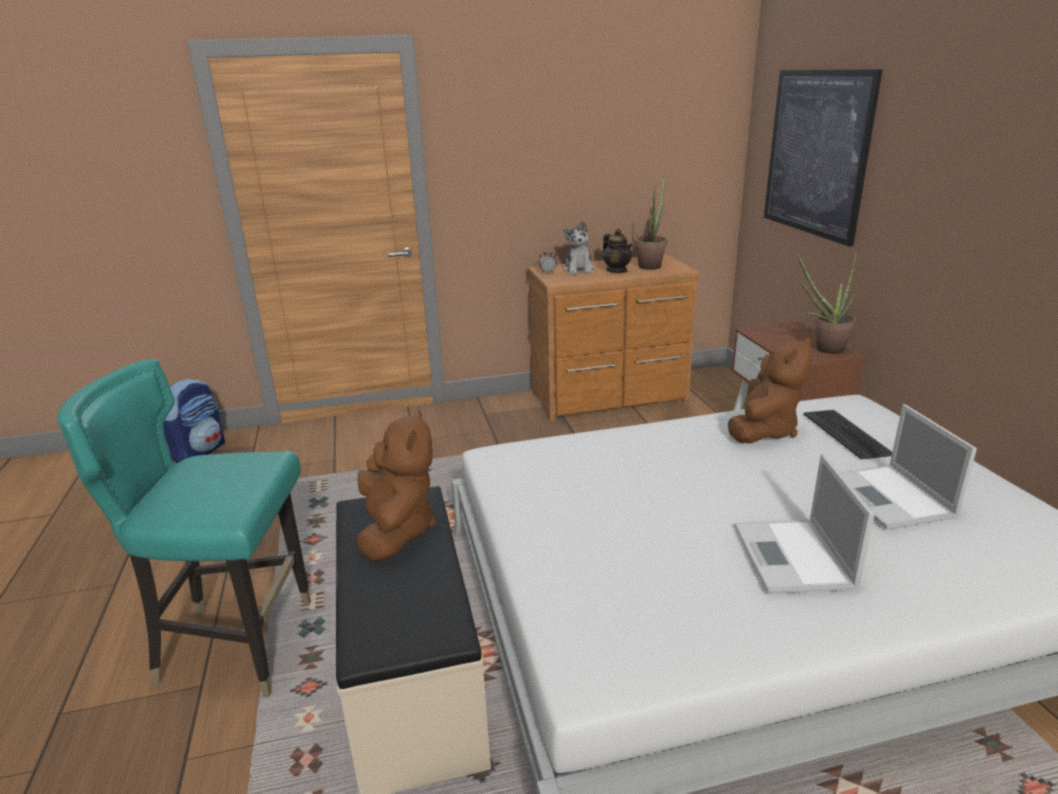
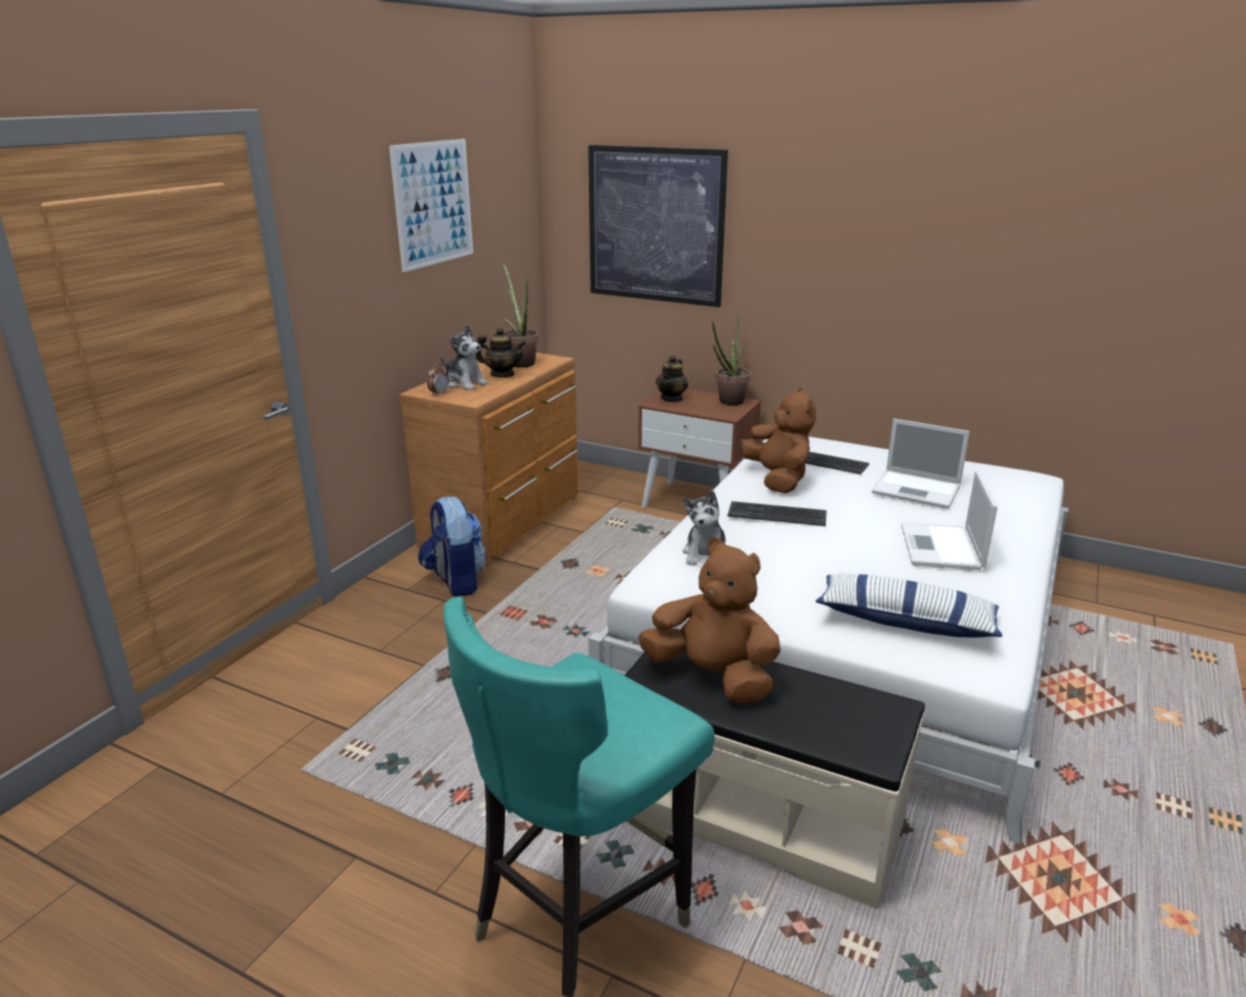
camera: 50 degrees left, 0 degrees up
backpack [164,378,225,463] -> backpack moved to [418,496,486,596]
laptop [734,454,875,594] -> laptop turned 60 degrees clockwise [901,471,998,570]
none -> picture [389,139,473,272]
none -> teapot [656,355,688,402]
none -> plush toy [683,490,726,565]
none -> keyboard [727,501,826,526]
none -> pillow [815,573,1002,638]

